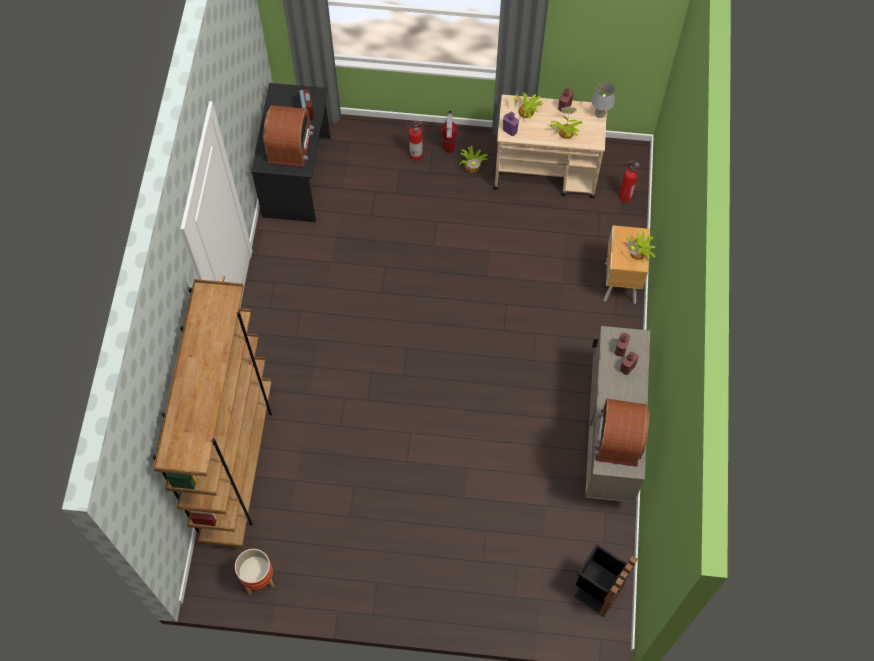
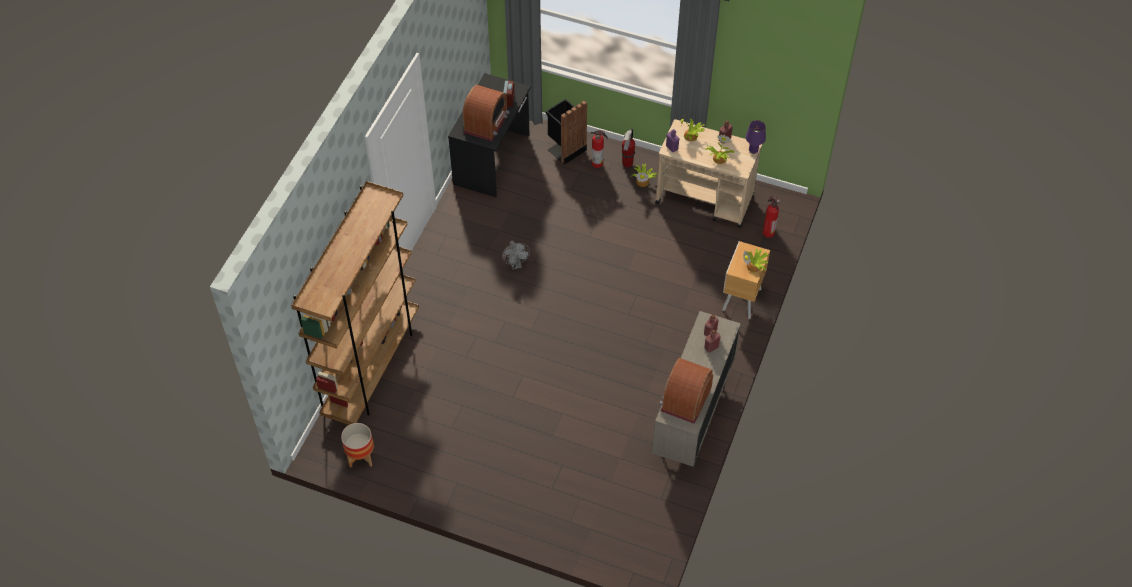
camera: 15 degrees right, 10 degrees down
black trash can [574,544,637,617] -> black trash can moved to [545,99,587,165]
grey table lamp [591,82,615,118] -> purple table lamp [746,120,766,154]
none -> grey fan [502,241,530,269]

